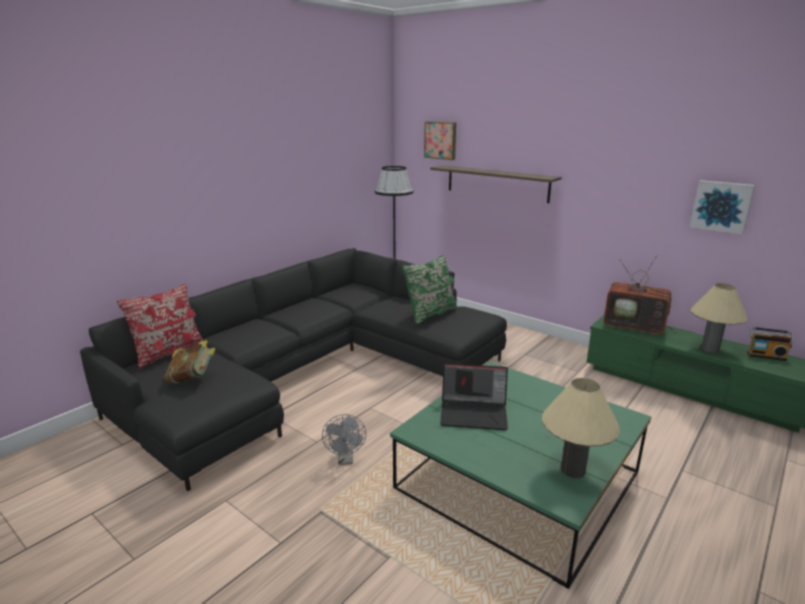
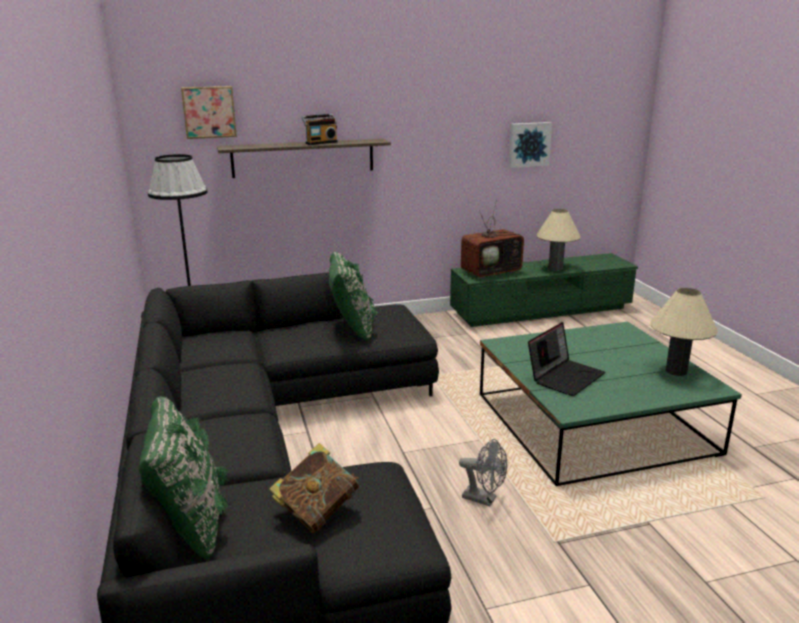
camera: 55 degrees left, 0 degrees up
red pillow [117,283,204,369] -> green pillow [139,396,229,559]
radio [747,327,793,361] -> radio moved to [301,114,338,145]

